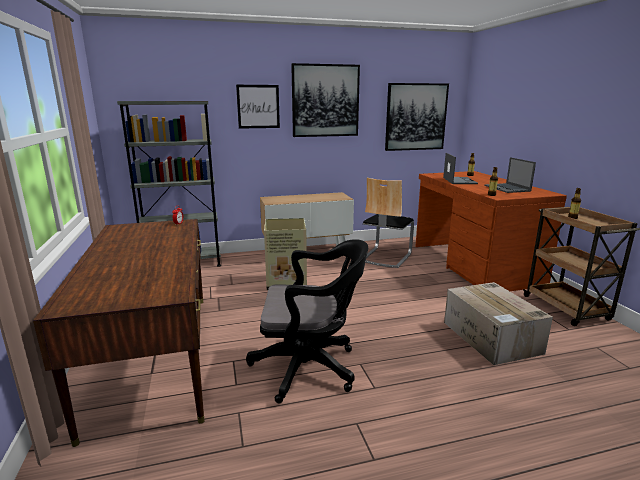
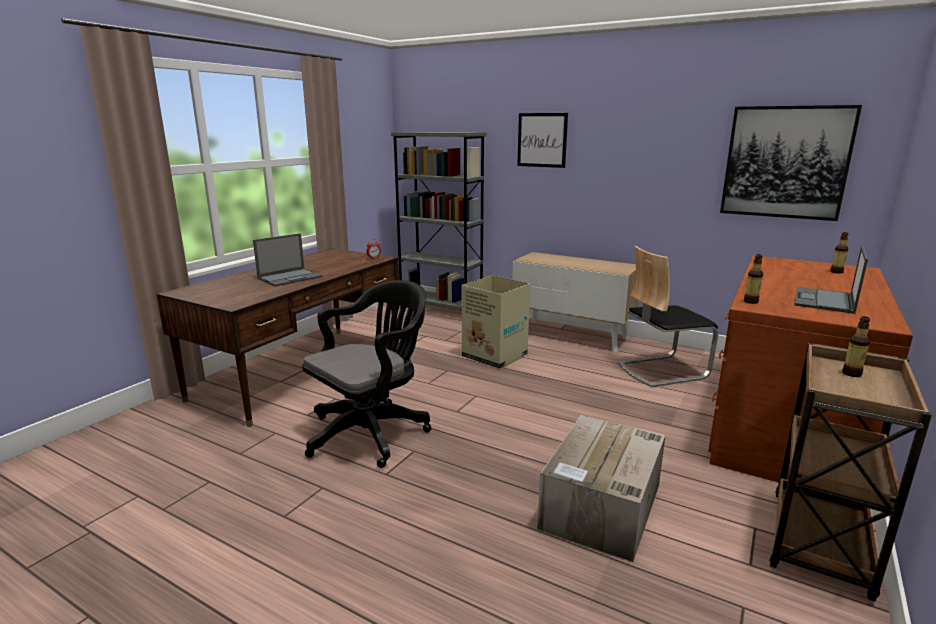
camera: 45 degrees right, 0 degrees up
black office chair [246,239,368,403] -> black office chair turned 90 degrees counterclockwise [302,280,431,468]
picture [291,63,360,137] -> none
laptop [443,153,478,184] -> laptop moved to [253,233,322,286]

